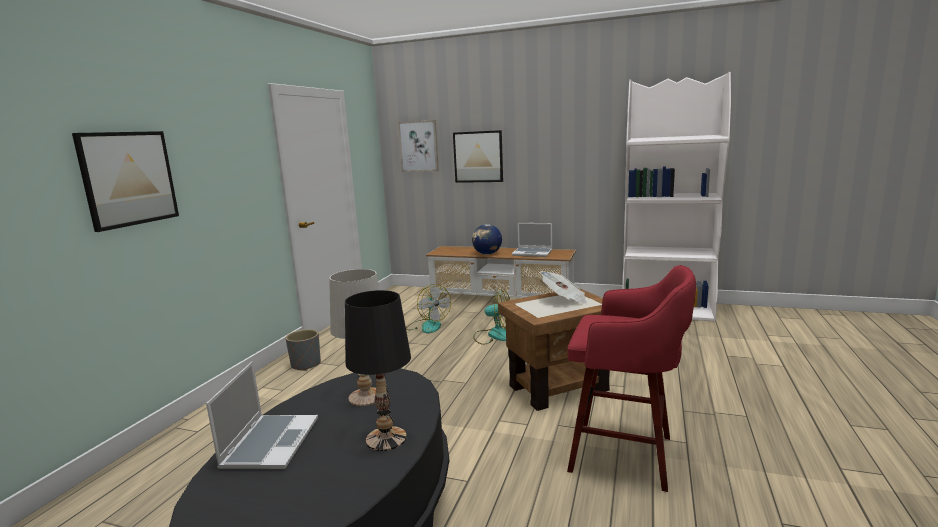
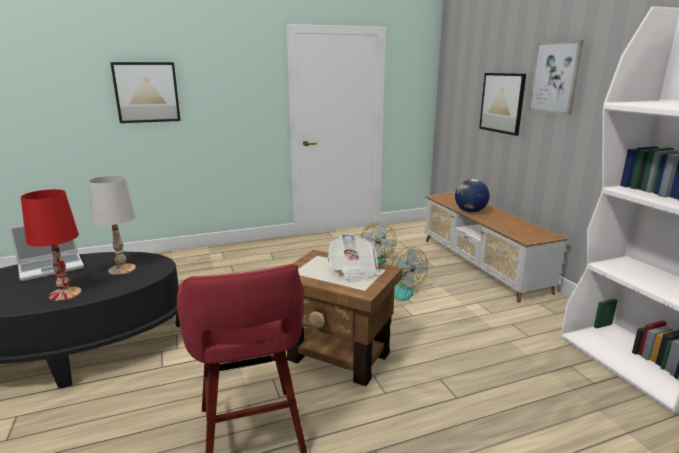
camera: 50 degrees right, 5 degrees up
grey planter [286,329,321,371] -> none
black table lamp [345,290,411,451] -> red table lamp [21,189,81,301]
picture [398,120,439,172] -> picture moved to [529,40,584,115]
laptop [512,223,552,257] -> none

